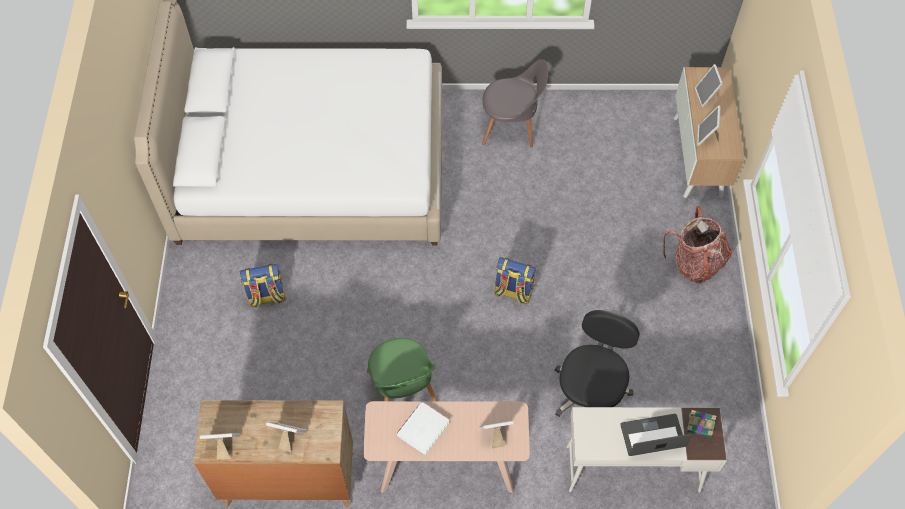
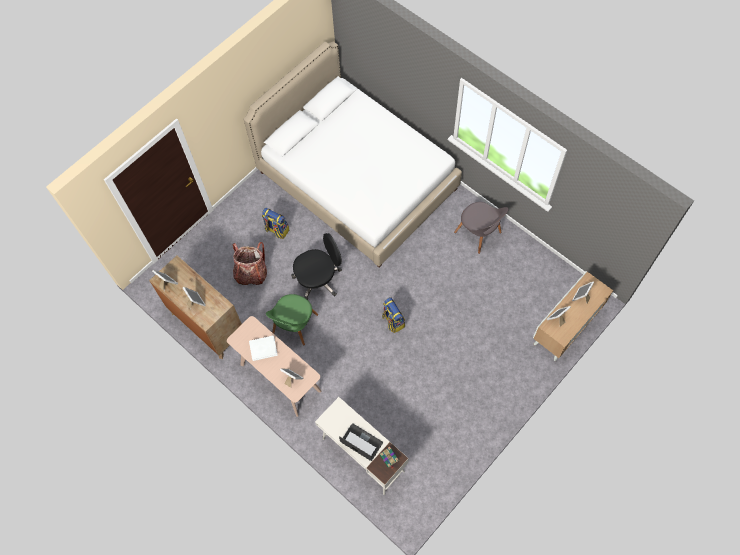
camera: 45 degrees right, 5 degrees up
black office chair [555,310,640,417] -> black office chair moved to [291,233,342,300]
backpack [663,206,733,284] -> backpack moved to [233,242,267,285]

